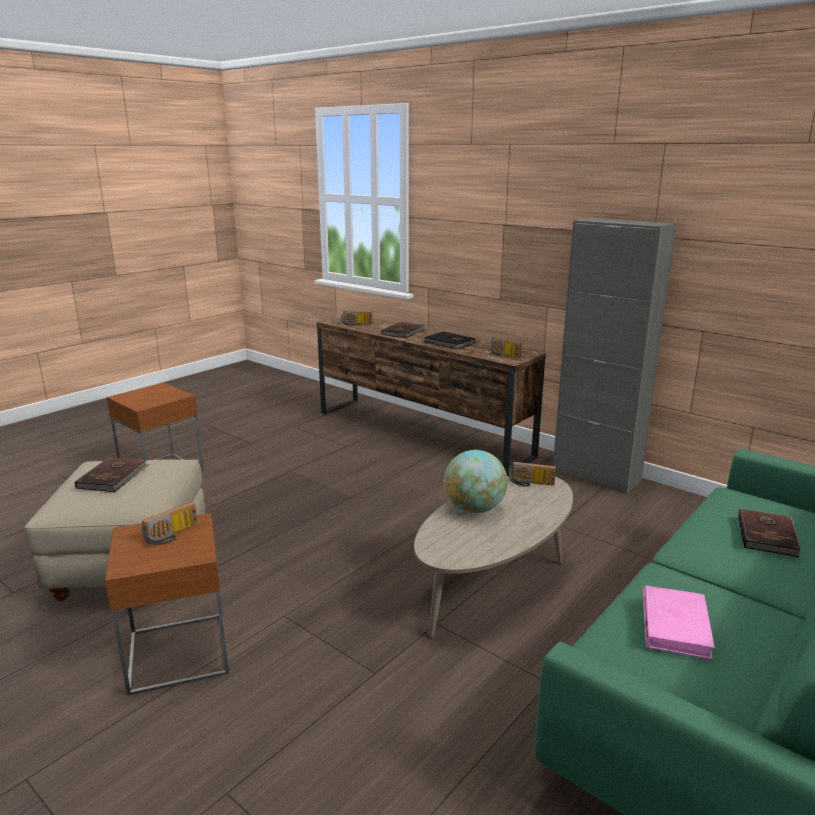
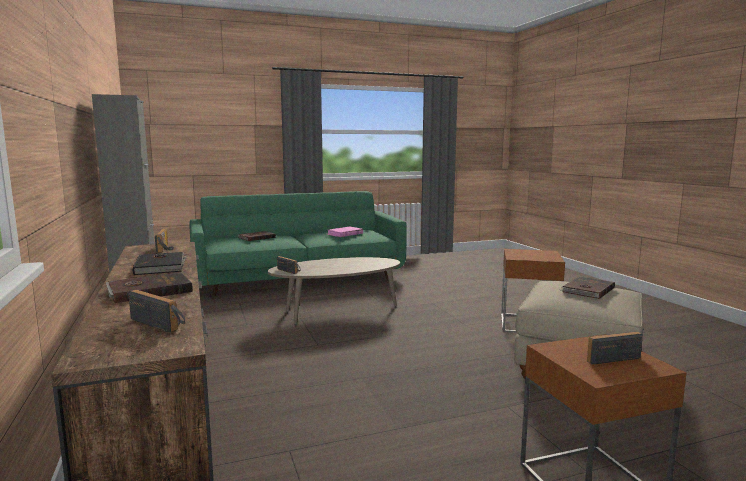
camera: 150 degrees left, 10 degrees down
radio [141,502,198,545] -> radio moved to [587,332,643,365]
globe [444,450,507,513] -> none

